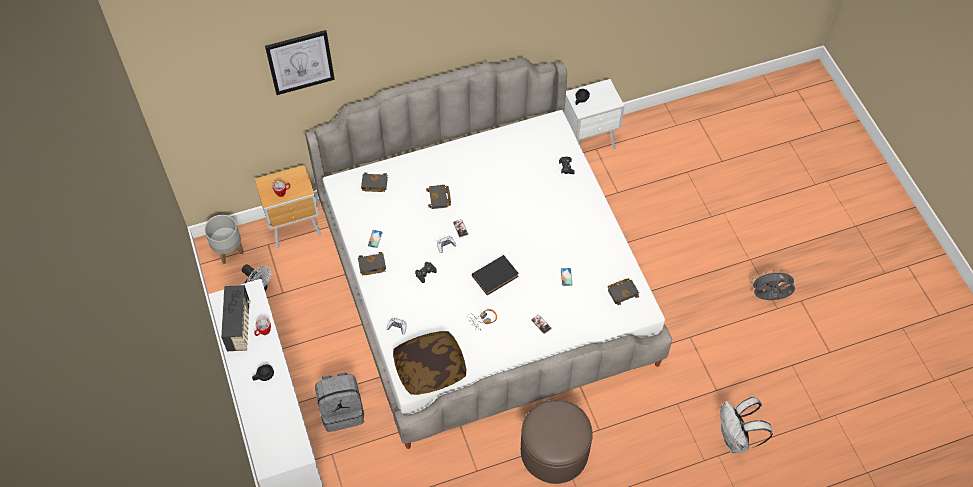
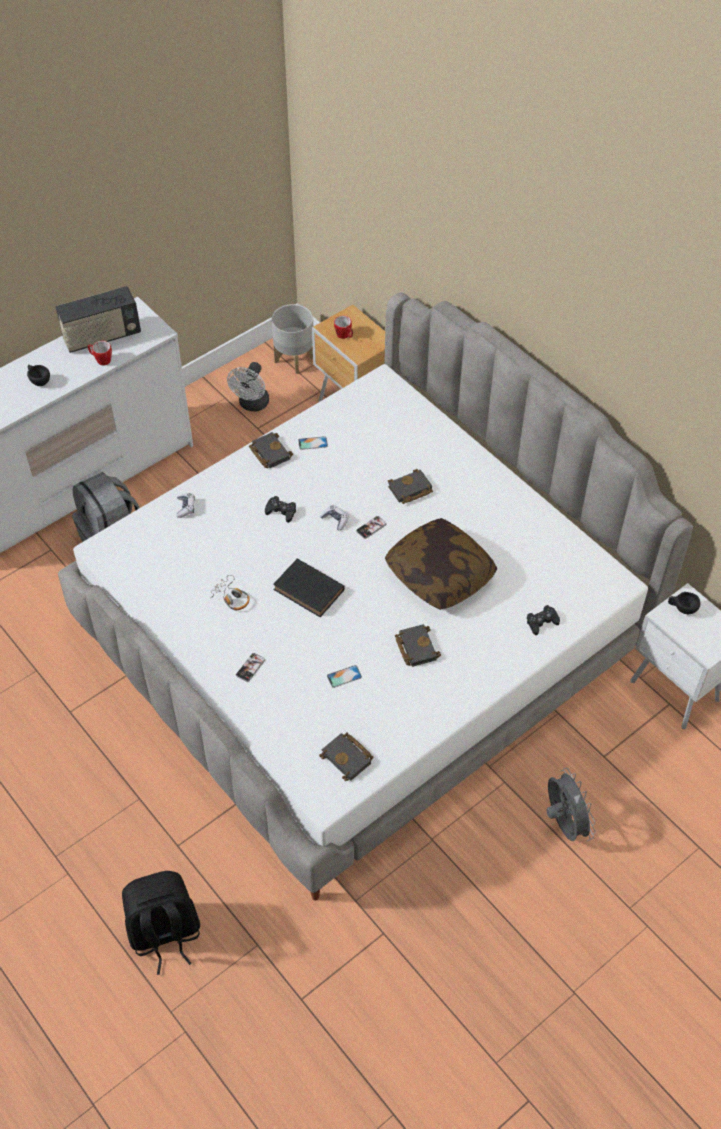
camera: 70 degrees right, 5 degrees down
picture [265,30,335,95] -> none
black book [361,172,388,192] -> black book moved to [395,624,441,667]
pillow [393,331,466,395] -> pillow moved to [385,518,497,610]
brown ottoman [521,400,593,484] -> none
white backpack [720,397,773,453] -> none
grey fan [750,269,797,300] -> grey fan moved to [546,768,596,841]
none -> black backpack [122,871,200,975]

